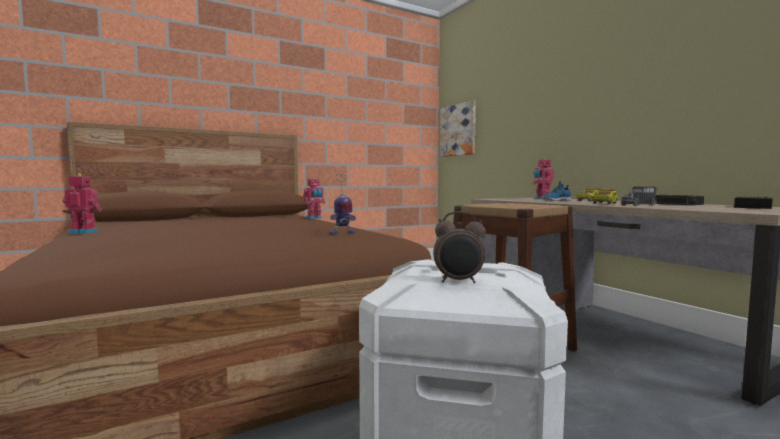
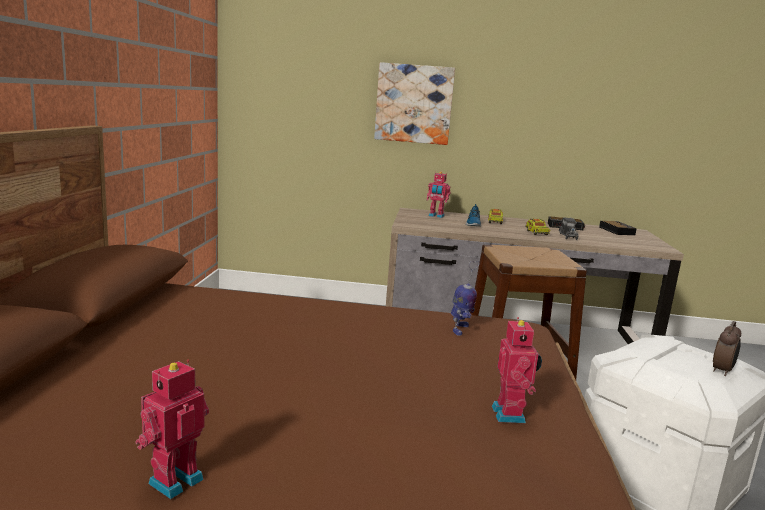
camera: 55 degrees left, 10 degrees up
toy robot [303,177,325,219] -> toy robot moved to [492,317,542,423]
picture [440,100,476,157] -> picture moved to [374,62,455,145]

